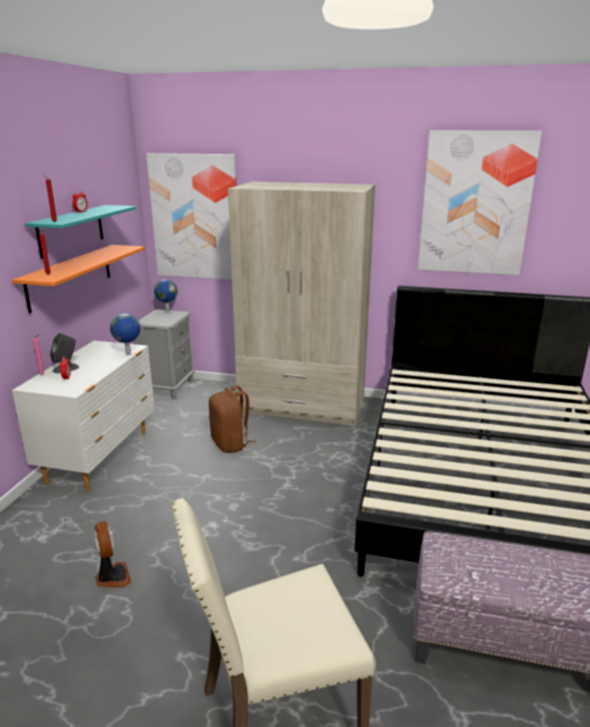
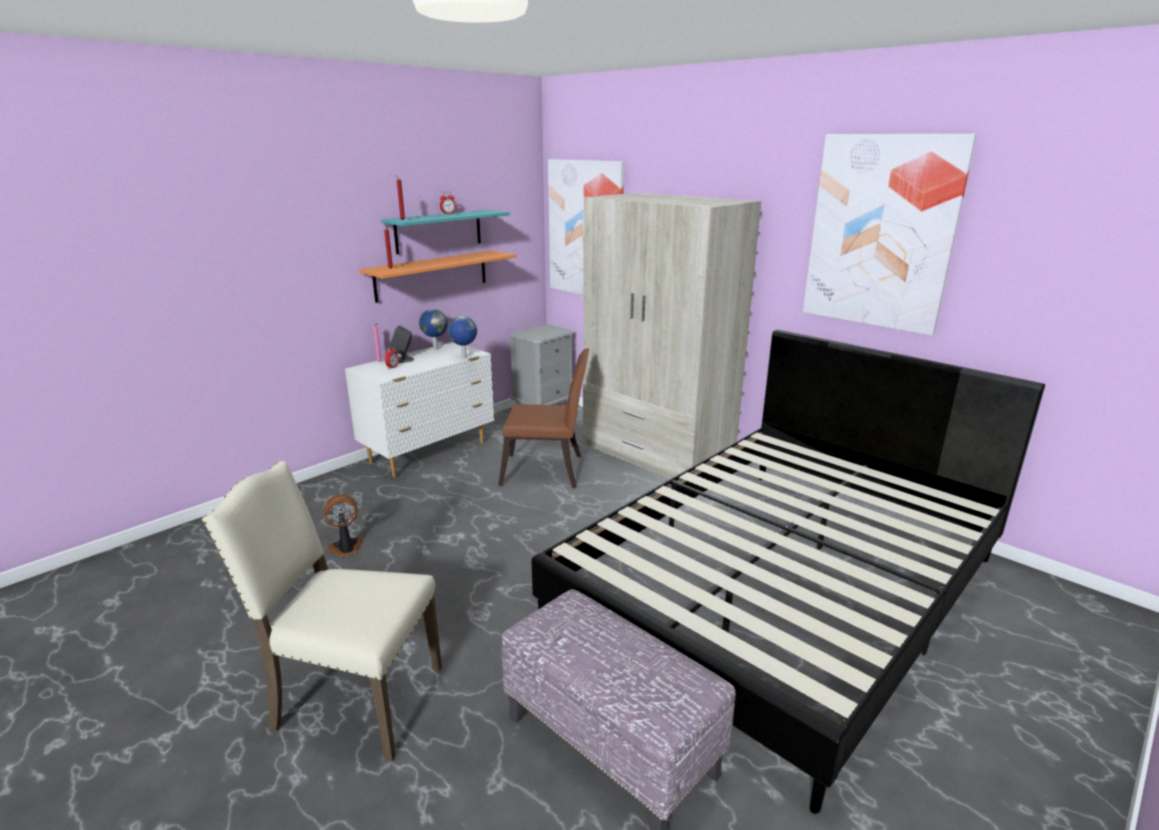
camera: 30 degrees right, 0 degrees up
fan [95,521,131,588] -> fan turned 120 degrees counterclockwise [323,495,363,557]
globe [154,279,178,313] -> globe moved to [419,309,448,350]
brown backpack [209,385,257,453] -> brown chair [498,348,589,488]

